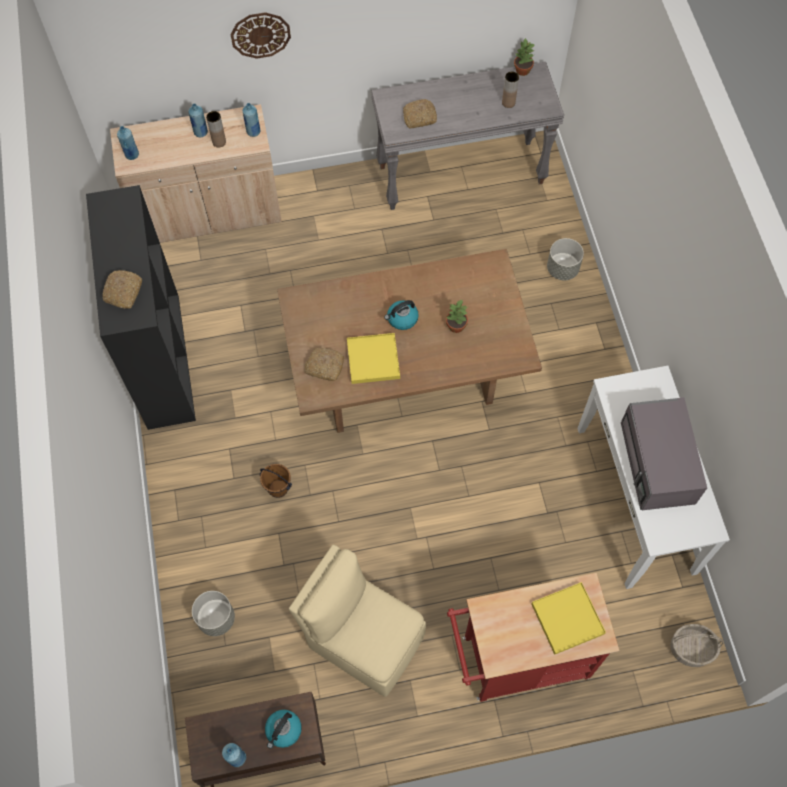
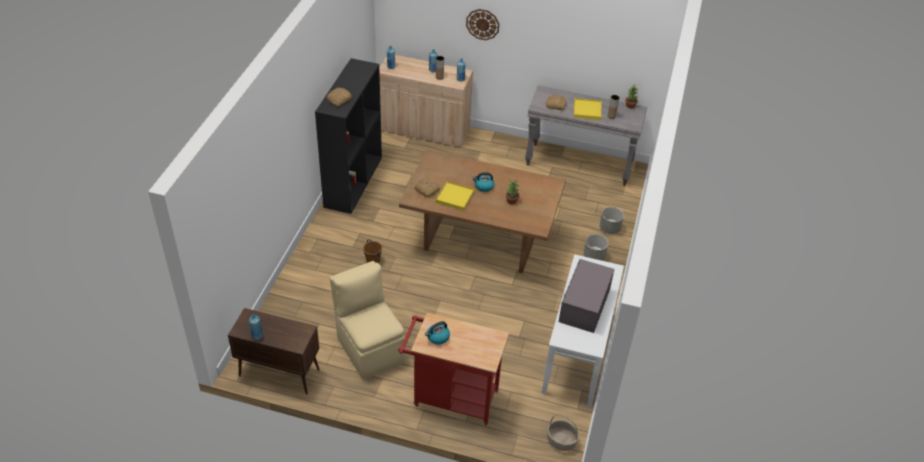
camera: 25 degrees right, 20 degrees down
grey planter [192,591,235,636] -> grey planter moved to [583,234,608,261]
kettle [265,710,302,749] -> kettle moved to [425,321,450,345]
yellow tray [531,582,606,655] -> yellow tray moved to [574,98,601,120]

